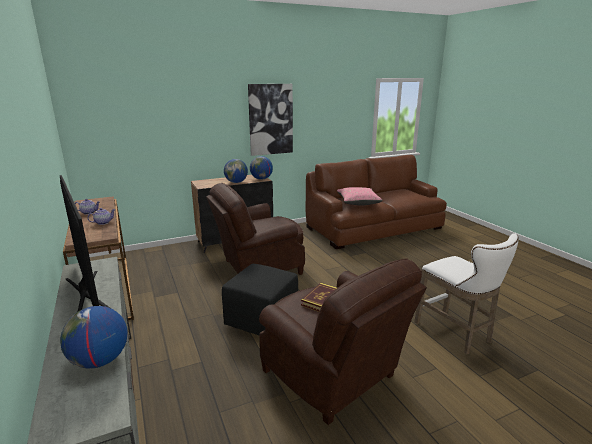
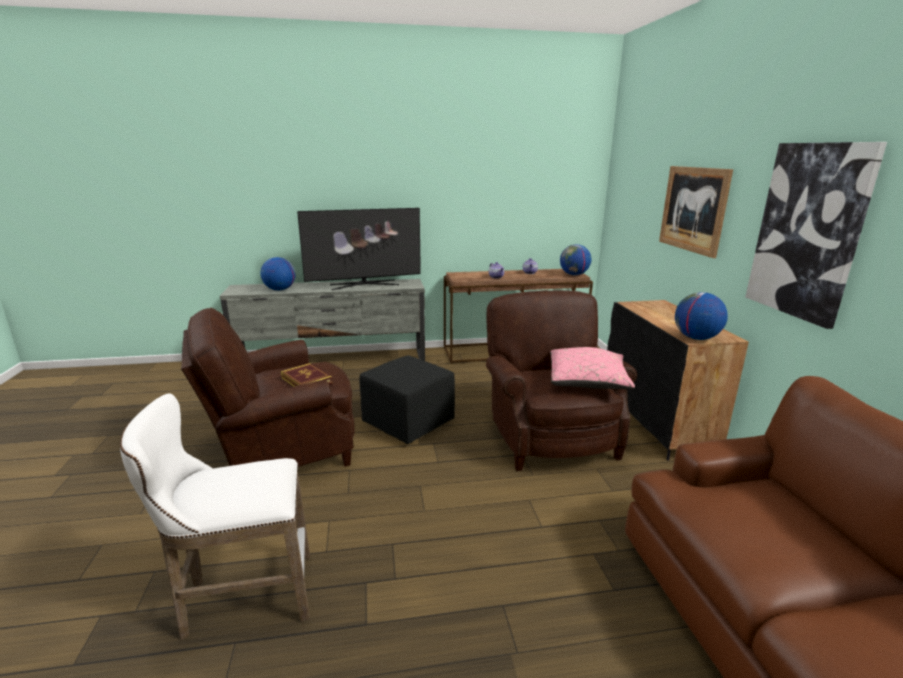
camera: 105 degrees right, 0 degrees up
globe [224,159,248,183] -> globe moved to [560,244,591,275]
pink pillow [337,187,382,206] -> pink pillow moved to [550,347,635,389]
none -> picture [659,166,733,258]

